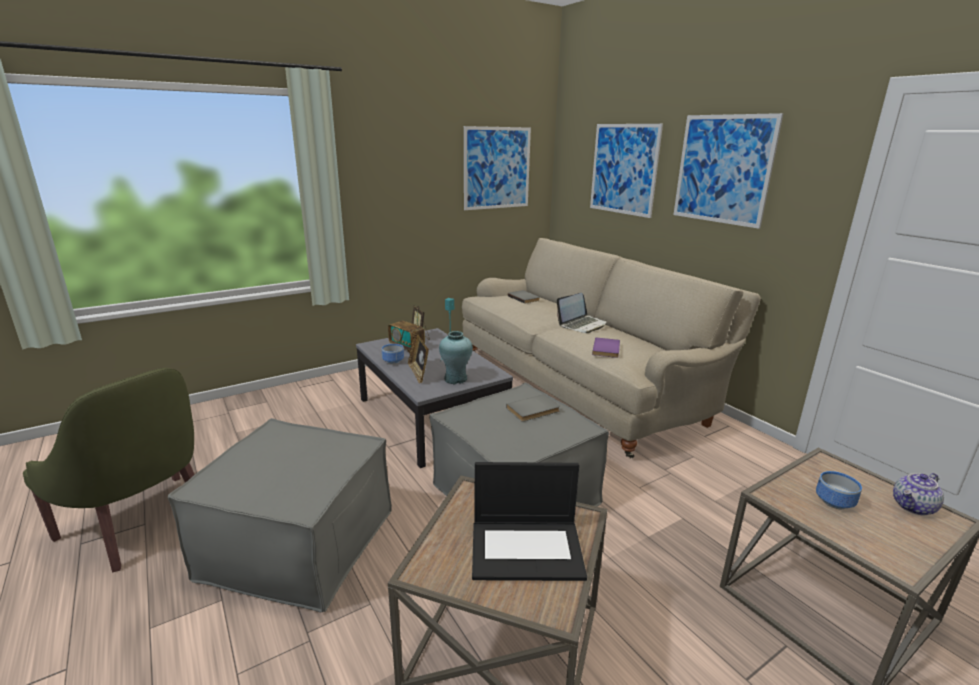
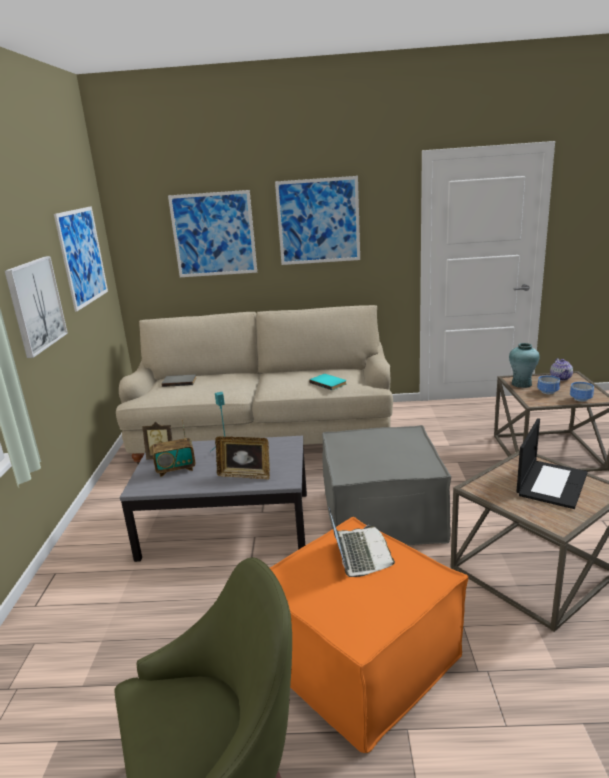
camera: 55 degrees left, 0 degrees up
grey ottoman [168,418,392,612] -> orange ottoman [270,517,468,753]
bowl [382,344,404,364] -> bowl moved to [570,382,594,402]
turquoise vase [439,331,473,384] -> turquoise vase moved to [509,343,540,388]
grey book [506,395,560,422] -> none
laptop [557,293,607,333] -> laptop moved to [329,508,395,577]
purple book [592,338,620,358] -> turquoise book [309,374,347,390]
none -> picture [5,256,68,358]

